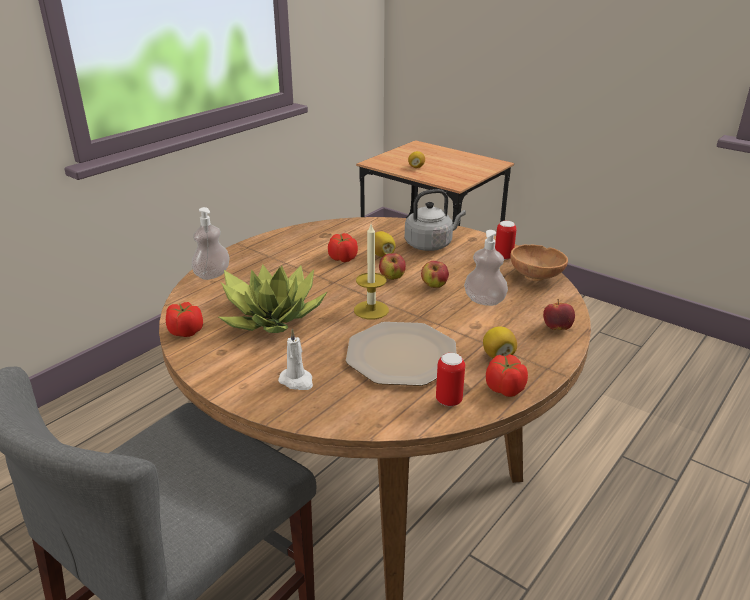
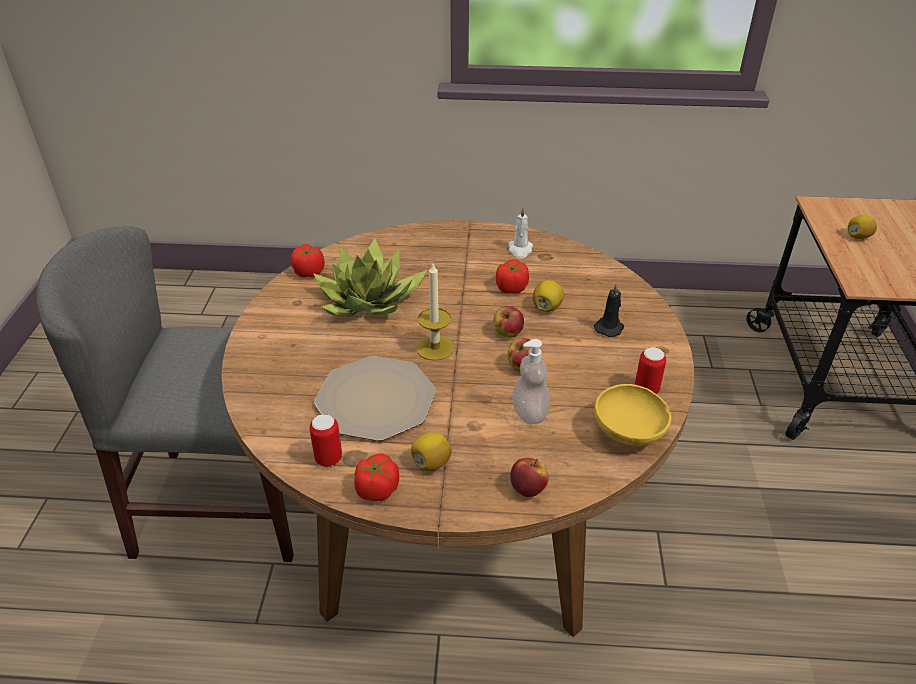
camera: 55 degrees right, 10 degrees up
soap dispenser [192,207,229,280] -> none
white candle [278,328,313,390] -> white candle moved to [508,208,533,258]
grey kettle [405,189,466,251] -> black candle [594,283,624,337]
brown bowl [510,244,568,281] -> yellow bowl [594,384,671,446]

